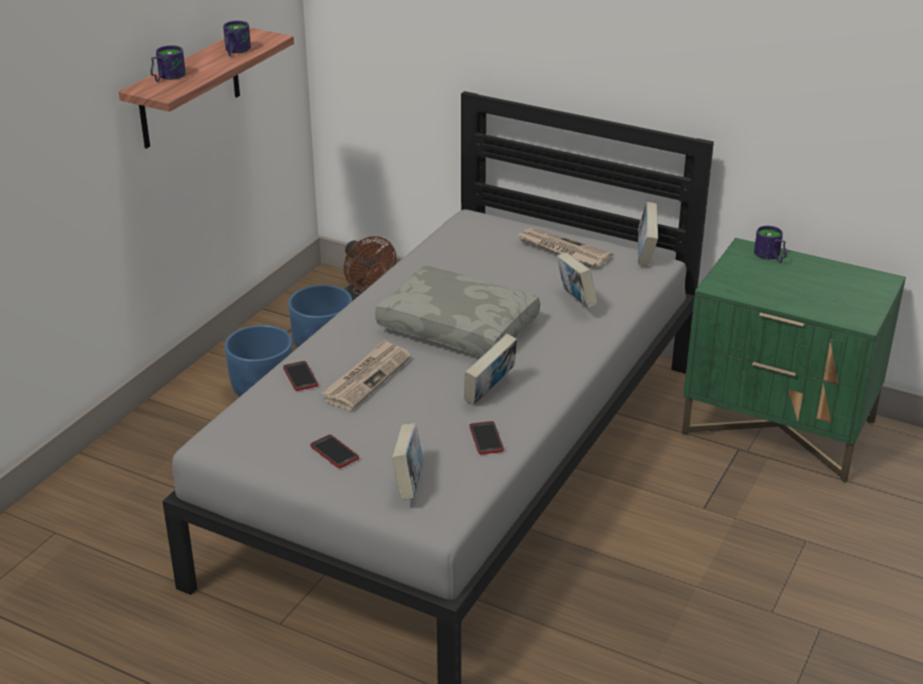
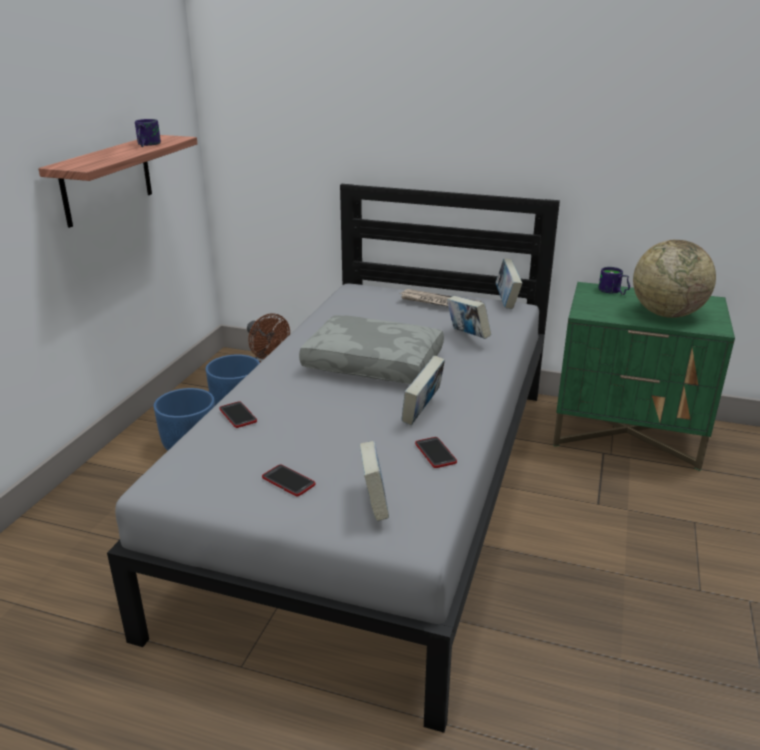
camera: 10 degrees left, 5 degrees down
mug [150,45,186,82] -> none
newspaper [322,339,411,410] -> none
none -> globe [633,240,716,318]

